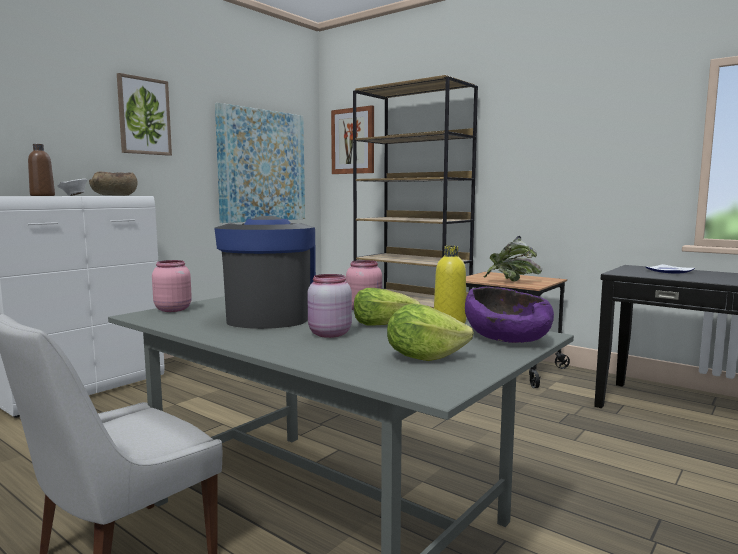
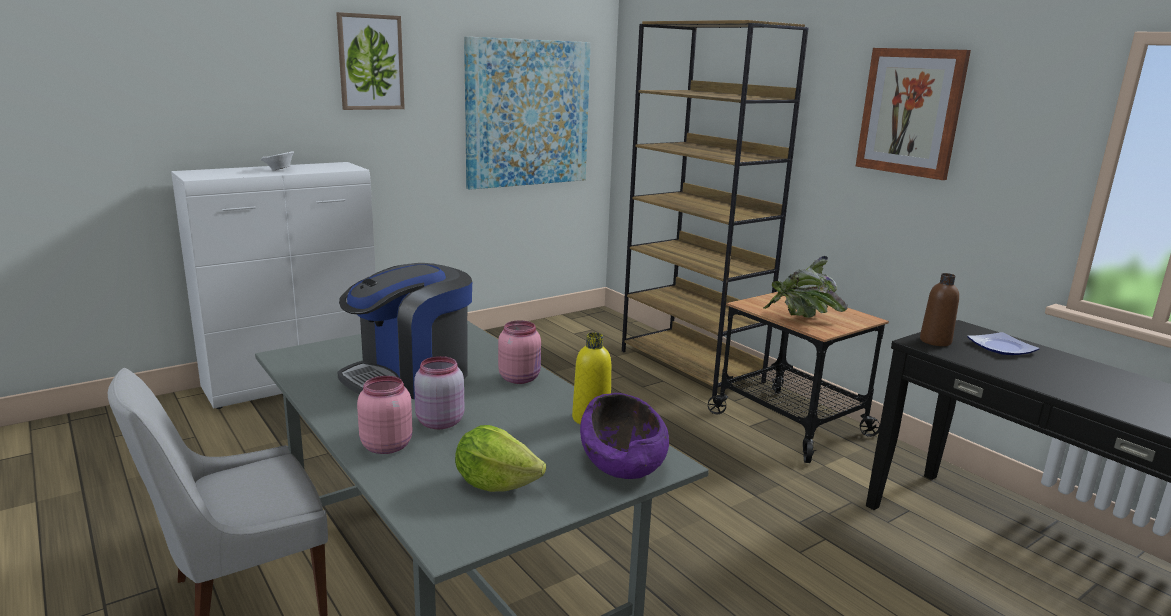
camera: 15 degrees right, 10 degrees up
brown bottle [28,144,55,196] -> brown bottle moved to [920,273,959,346]
brown bowl [89,172,138,196] -> none
pink jar [152,260,192,312] -> pink jar moved to [357,376,412,454]
coffee machine [214,216,316,329] -> coffee machine turned 150 degrees counterclockwise [338,263,472,399]
picture [331,105,374,174] -> picture moved to [856,48,971,180]
lettuce [354,288,420,326] -> none

